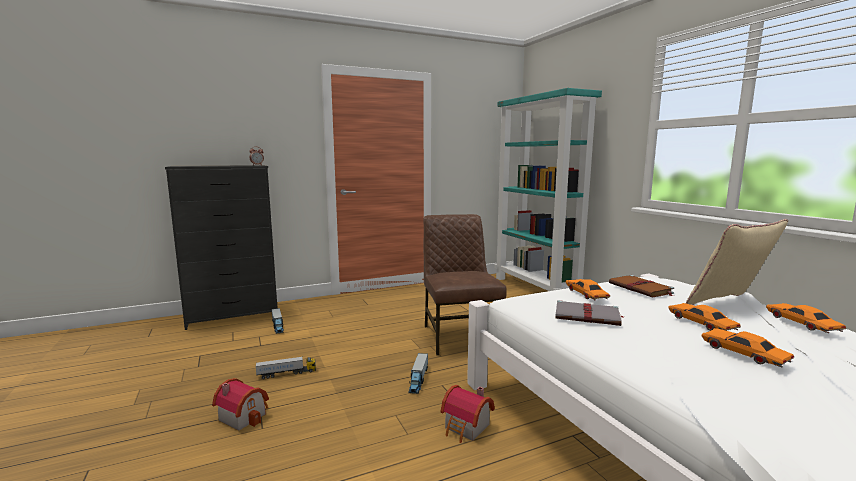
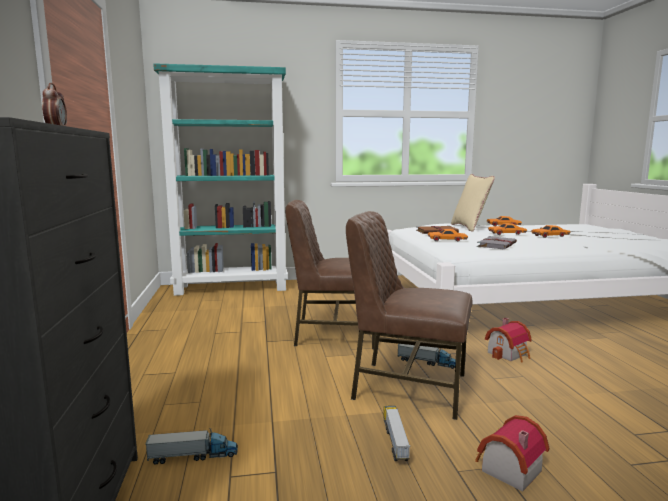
camera: 75 degrees left, 0 degrees up
none -> brown chair [346,211,472,420]

